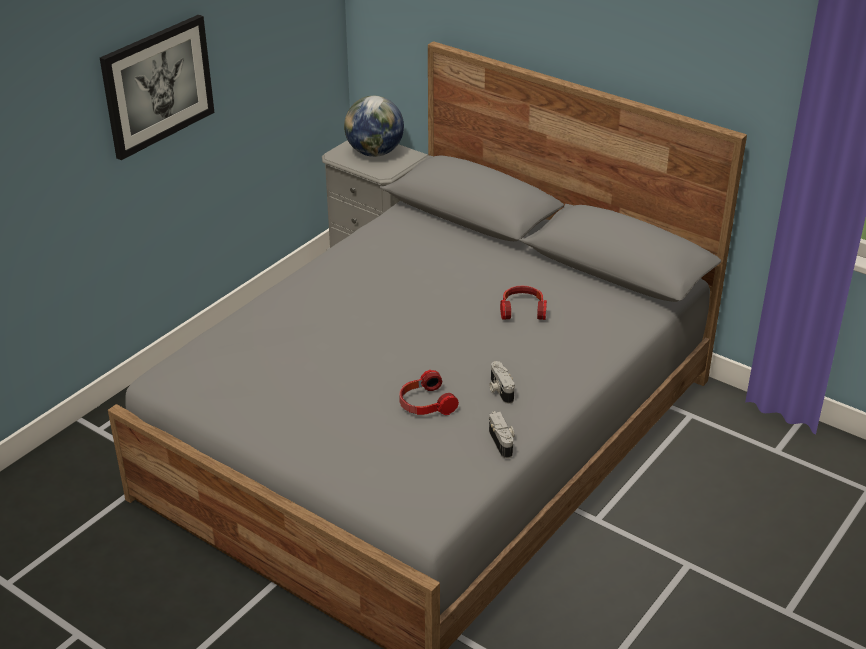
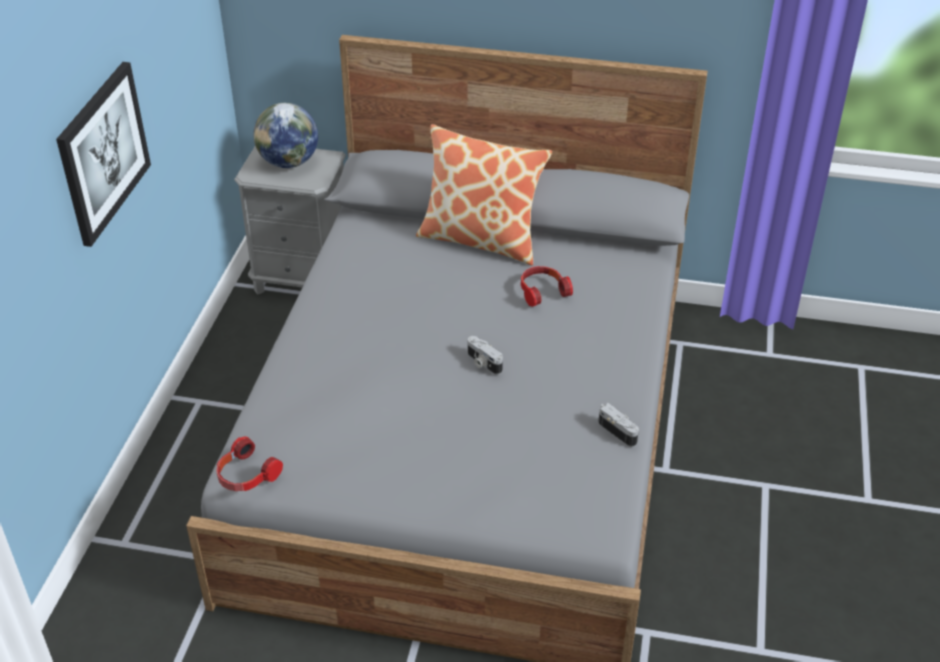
camera: 25 degrees left, 5 degrees up
headphones [399,370,459,415] -> headphones moved to [217,436,283,491]
camera [490,361,515,404] -> camera moved to [468,336,503,375]
none -> pillow [416,124,552,265]

